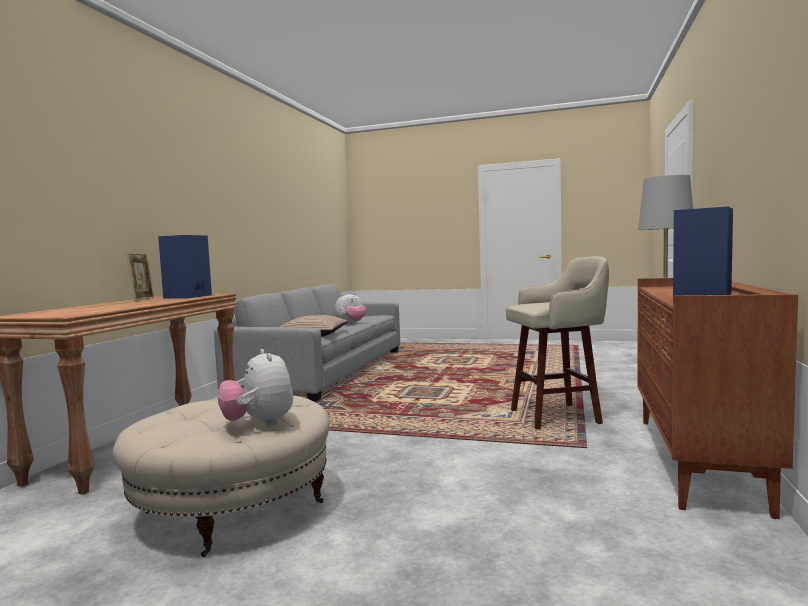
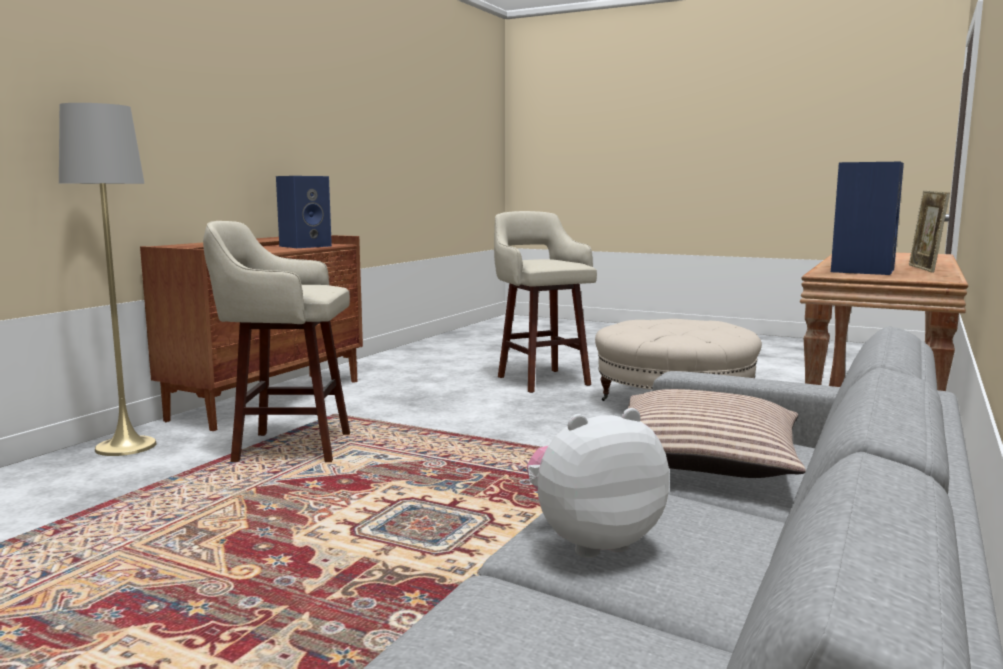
camera: 170 degrees left, 5 degrees up
plush toy [218,349,293,426] -> none
none -> beige stool [494,211,597,393]

